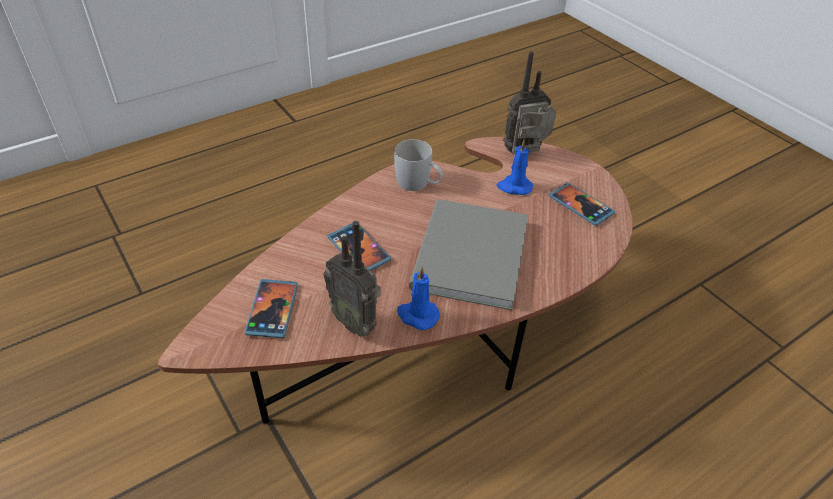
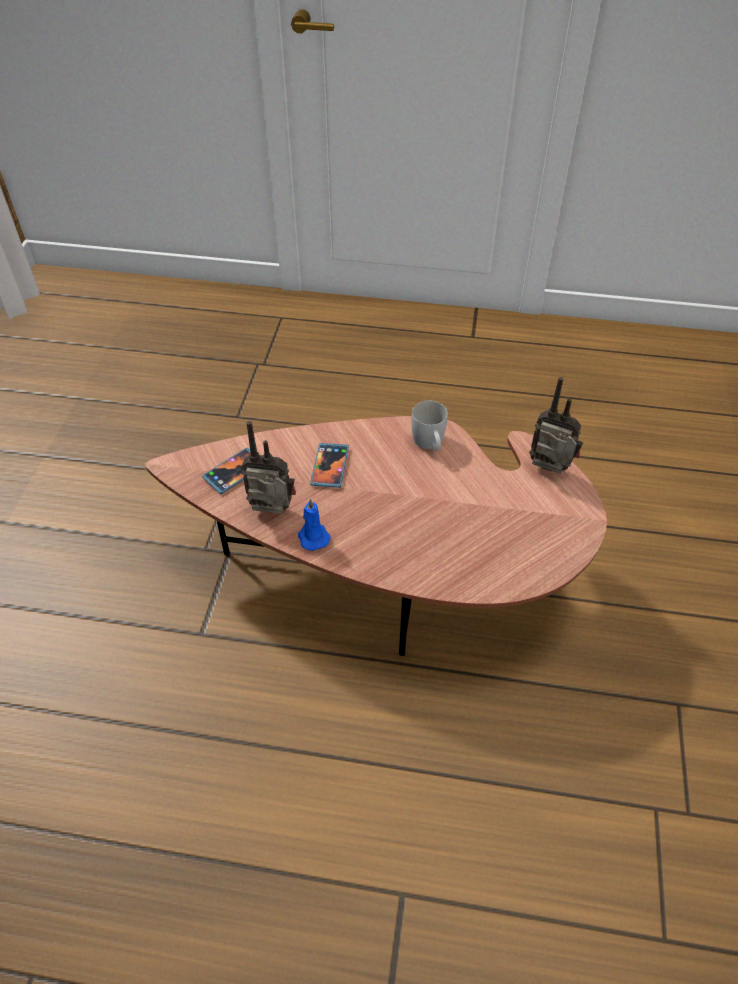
camera: 45 degrees right, 5 degrees up
radio [323,221,380,336] -> radio turned 105 degrees clockwise [241,421,296,514]
grey book [409,199,528,310] -> none
blue candle [496,139,533,195] -> none
phone [549,183,615,226] -> none

